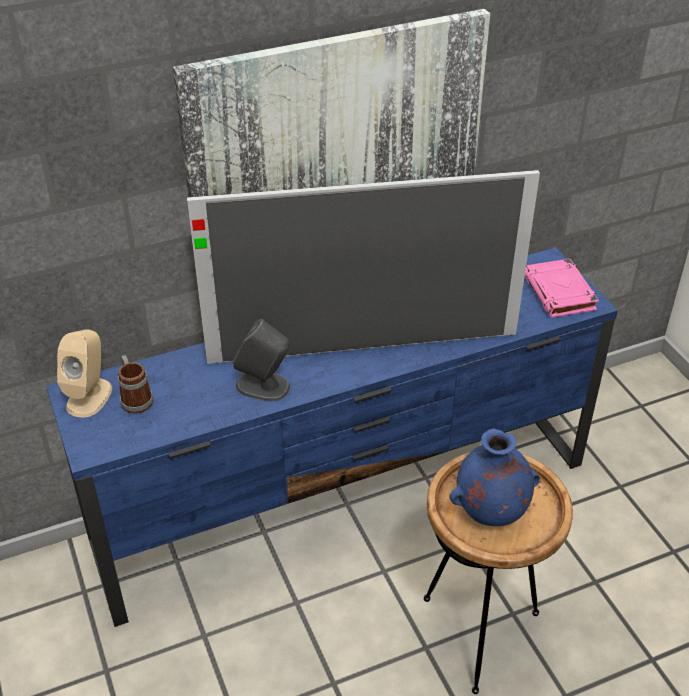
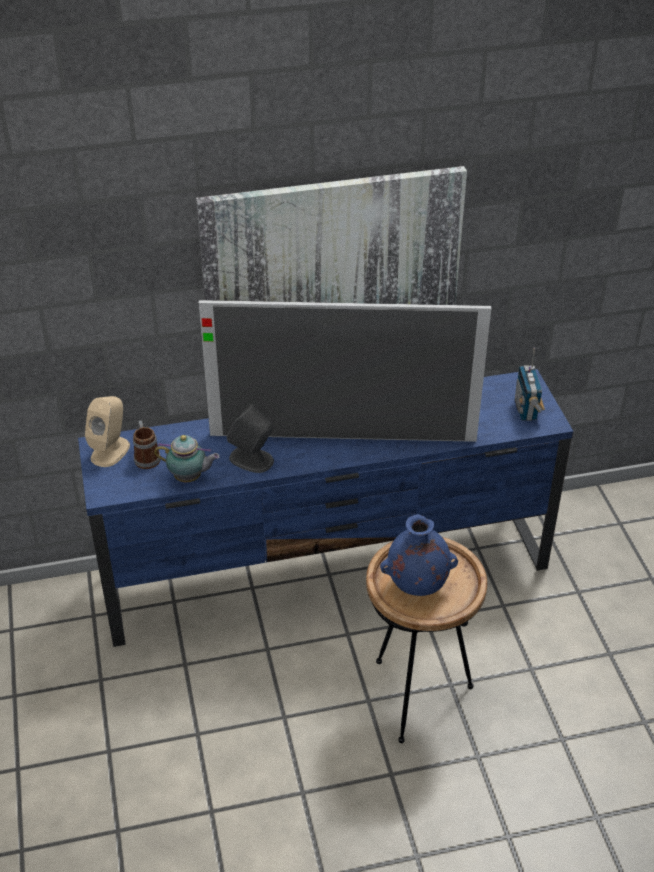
camera: 10 degrees right, 0 degrees up
pink book [525,259,599,318] -> radio [515,348,545,421]
none -> teapot [154,435,220,482]

